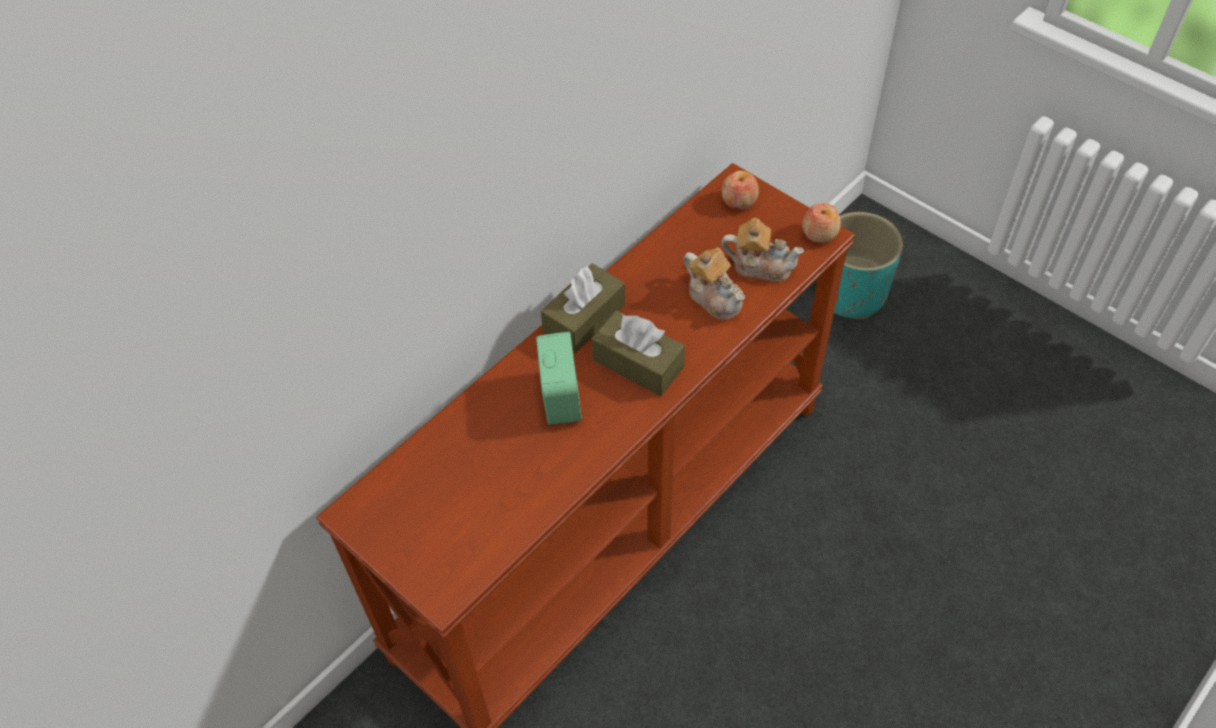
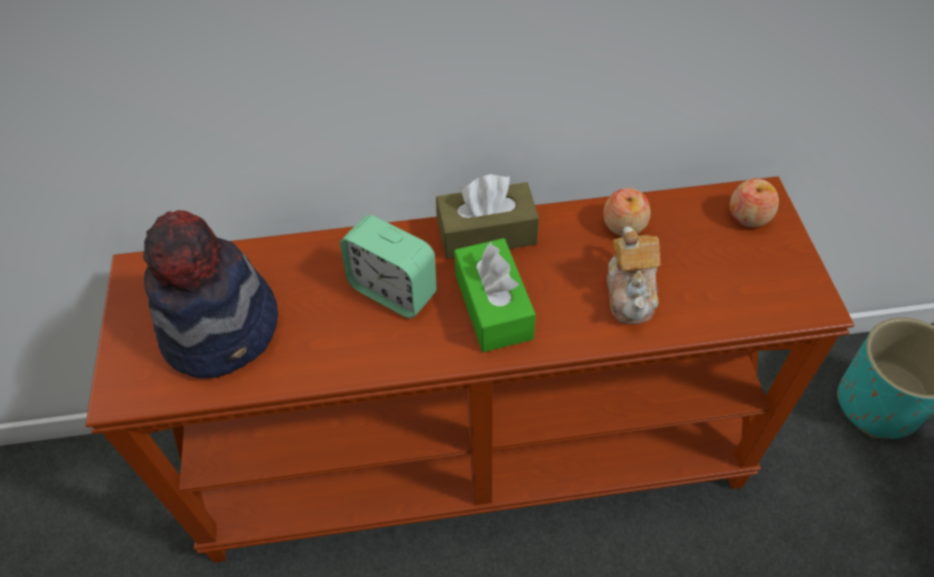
camera: 40 degrees right, 0 degrees up
alarm clock [536,332,582,425] -> alarm clock turned 90 degrees clockwise [340,215,437,318]
brown tissue box [592,311,685,396] -> green tissue box [454,238,536,352]
teapot [721,218,804,282] -> none
apple [802,203,841,243] -> apple moved to [603,188,650,236]
none -> hat [143,210,278,378]

